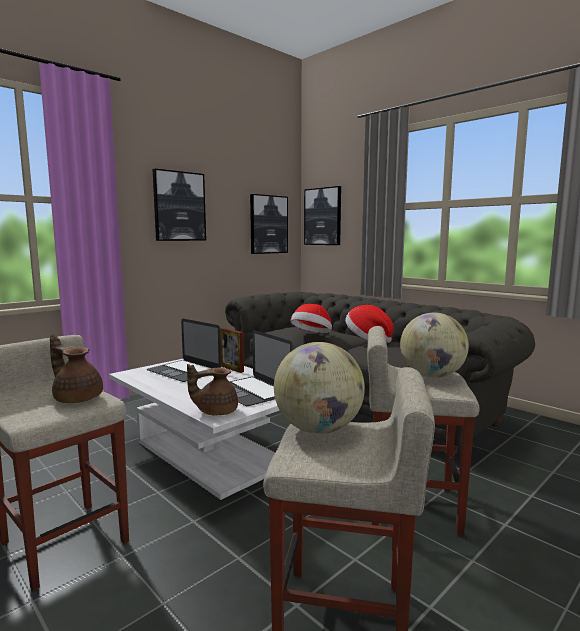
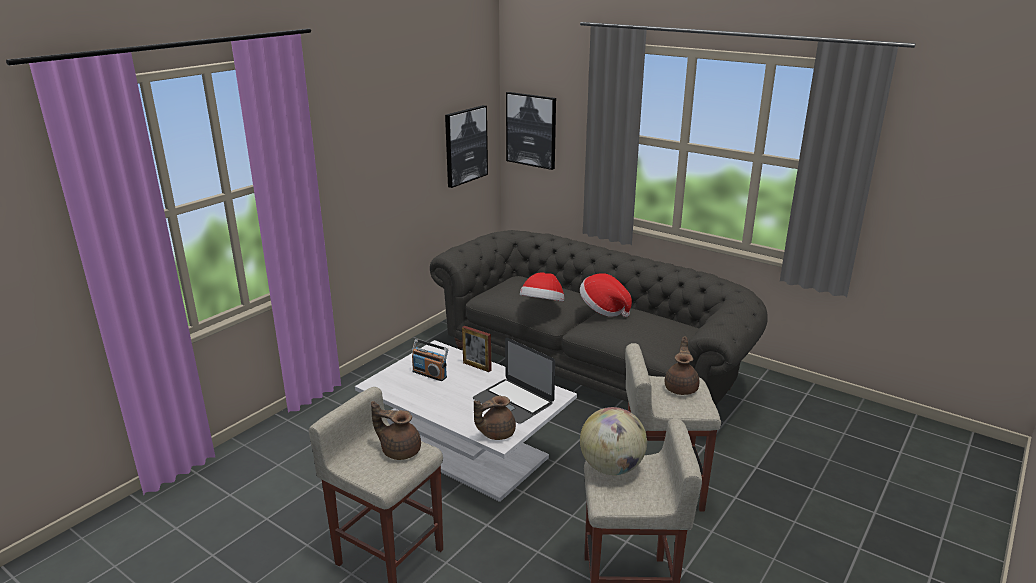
camera: 10 degrees left, 15 degrees up
laptop [147,319,221,382] -> radio [412,339,448,381]
picture [152,169,206,241] -> none
globe [400,313,469,378] -> brown teapot [665,336,699,395]

